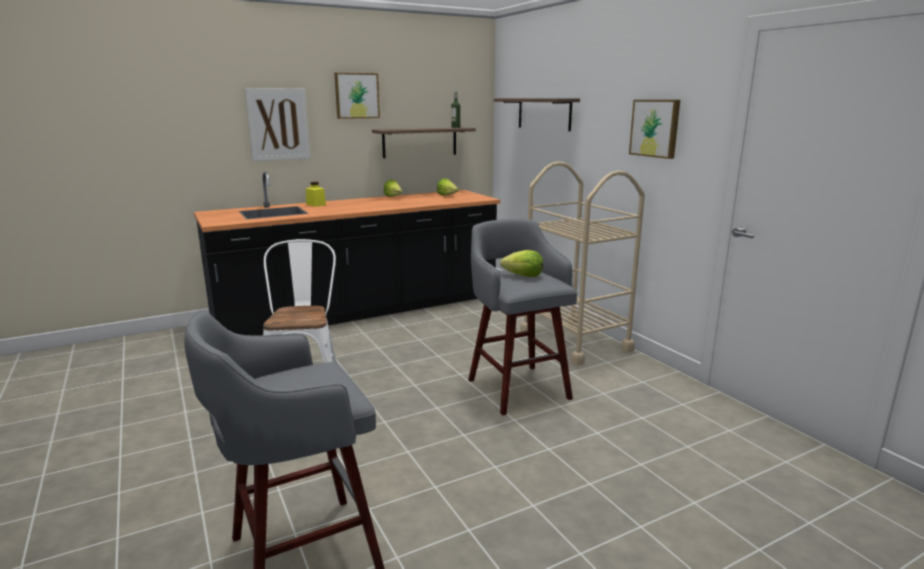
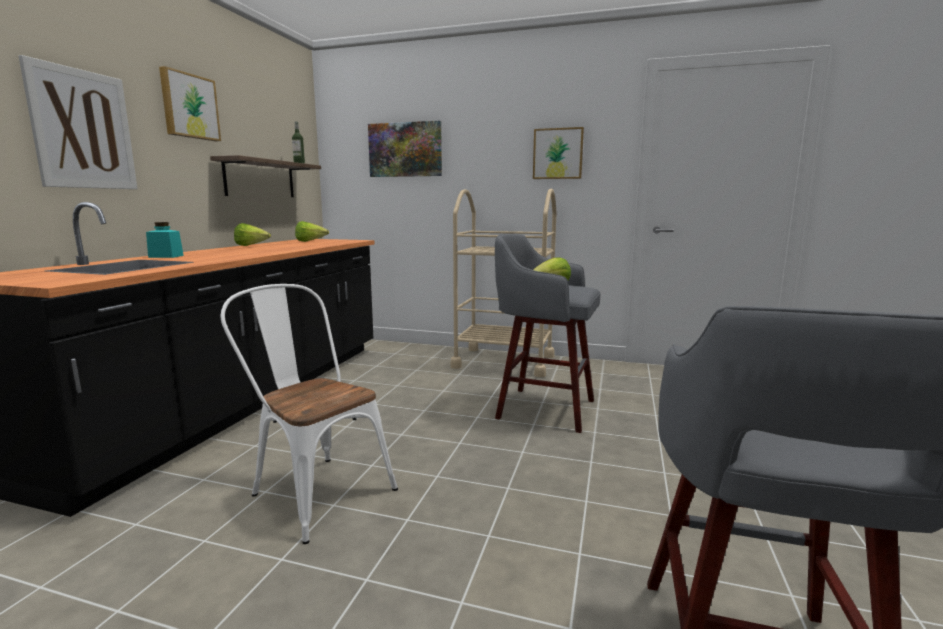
camera: 45 degrees left, 5 degrees down
yellow jar [306,182,326,207] -> turquoise jar [146,222,184,258]
shelf [494,98,580,131] -> picture [368,121,442,177]

